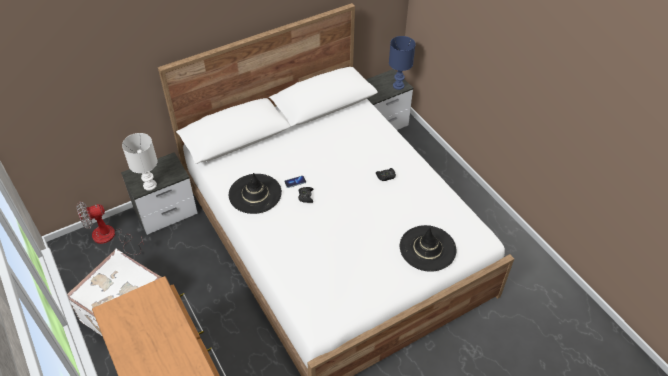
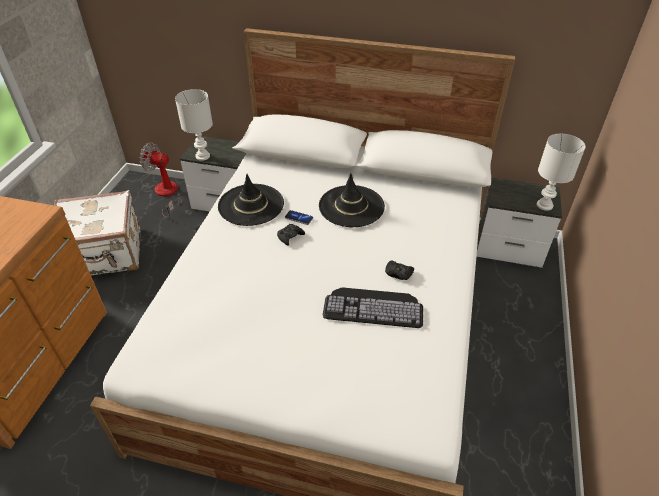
camera: 45 degrees right, 5 degrees down
blue table lamp [389,36,416,90] -> white table lamp [537,134,586,211]
black hat [400,225,457,272] -> black hat moved to [319,173,385,227]
none -> keyboard [323,287,423,328]

